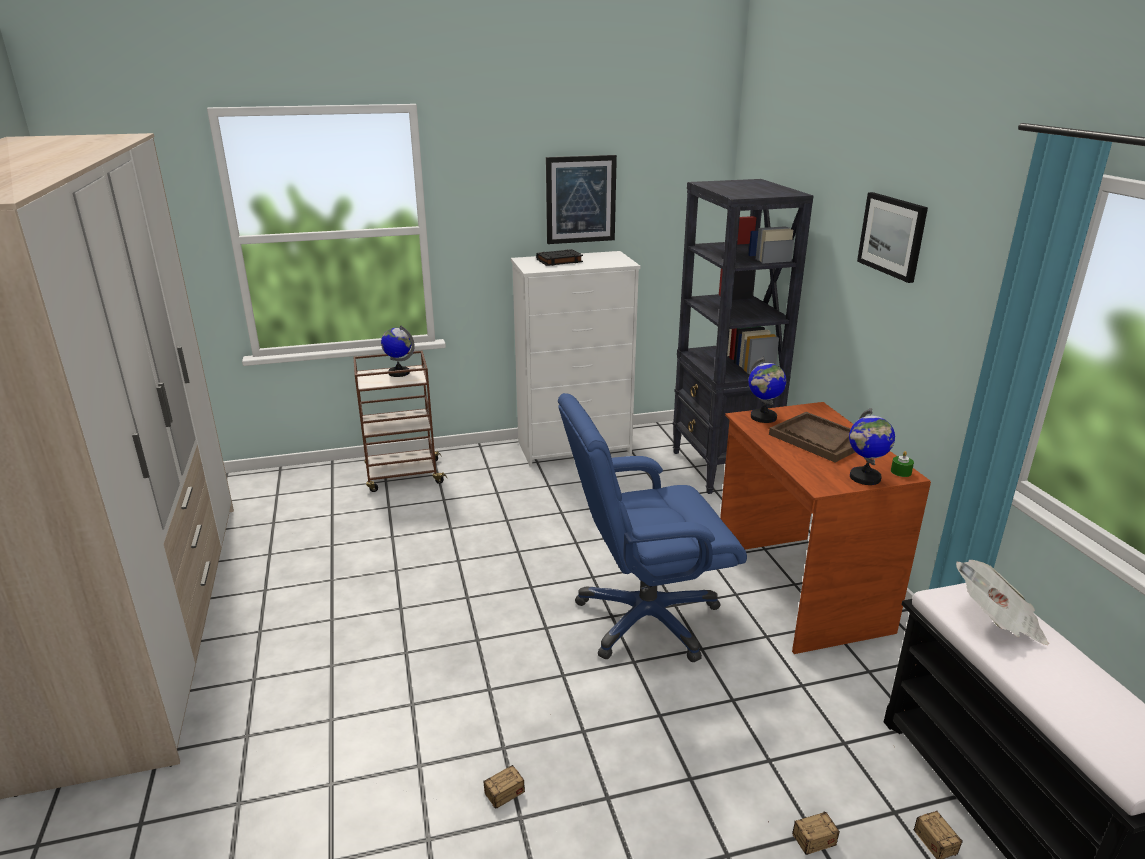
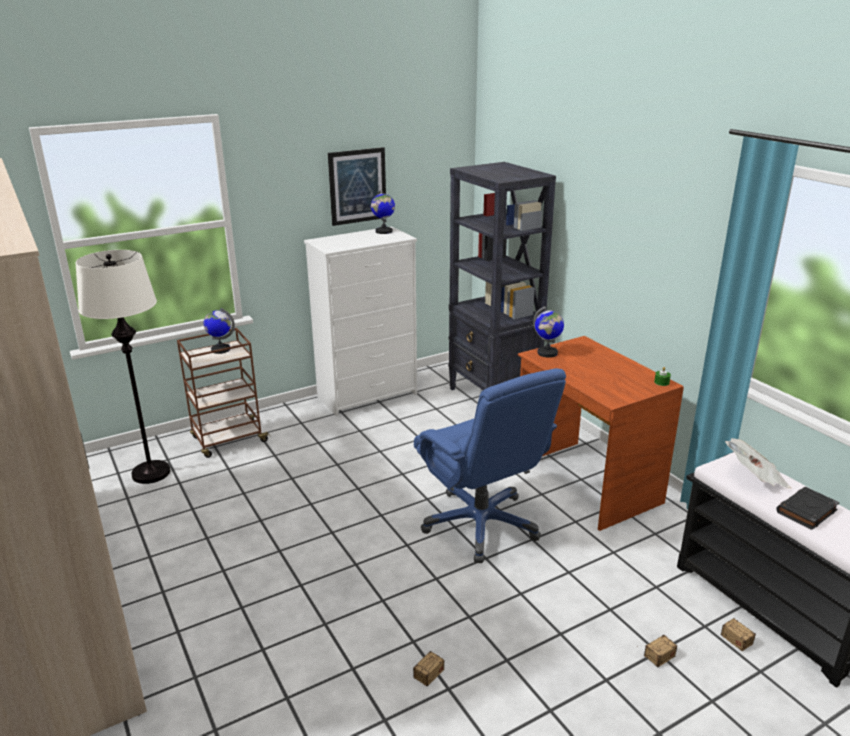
camera: 15 degrees left, 0 degrees up
black book [536,249,583,266] -> black book moved to [776,487,840,530]
blue office chair [558,393,747,662] -> blue office chair turned 90 degrees counterclockwise [414,368,566,563]
brown tray [769,412,855,462] -> none
globe [849,408,895,485] -> globe moved to [371,190,395,234]
picture [857,192,928,283] -> none
none -> white floor lamp [76,250,170,484]

